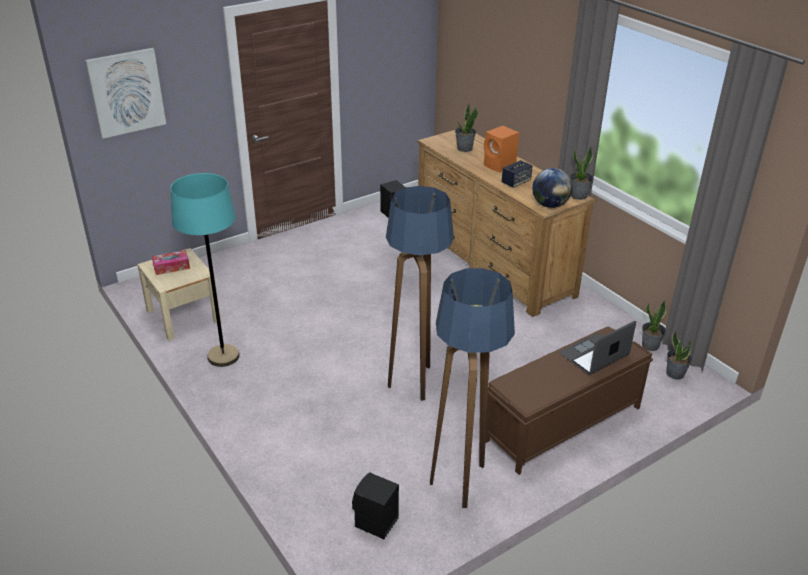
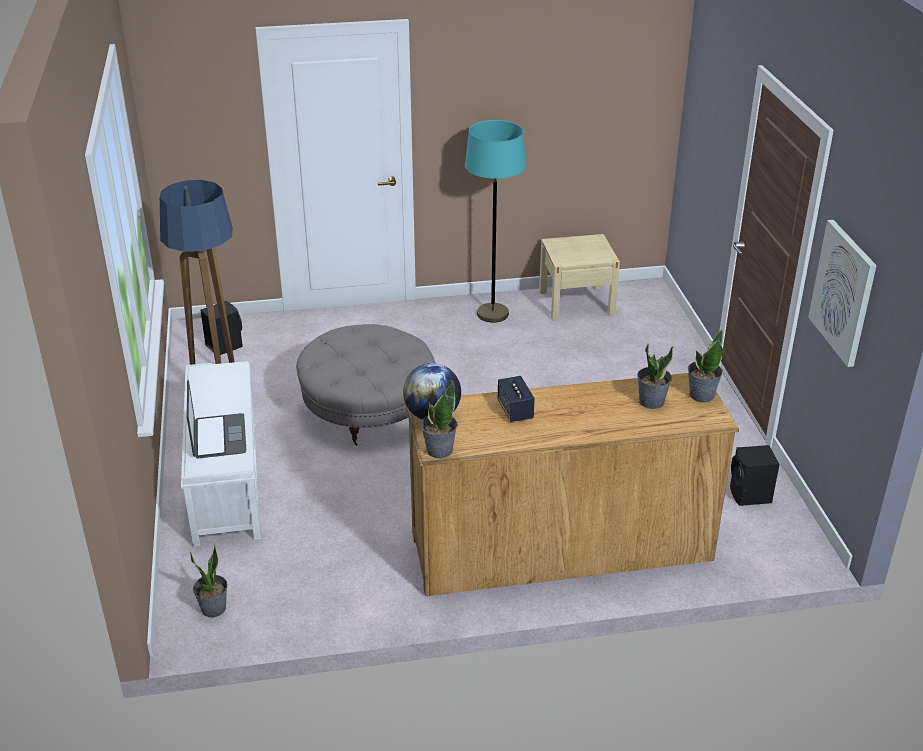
camera: 115 degrees right, 0 degrees up
picture [85,48,166,138] -> picture moved to [808,220,877,367]
tissue box [152,250,190,275] -> none
floor lamp [386,186,454,401] -> grey ottoman [296,324,436,446]
orange speaker [484,126,519,172] -> none
brown bench [485,326,653,475] -> white bench [181,361,261,547]
potted plant [642,300,666,351] -> potted plant moved to [688,330,723,403]

